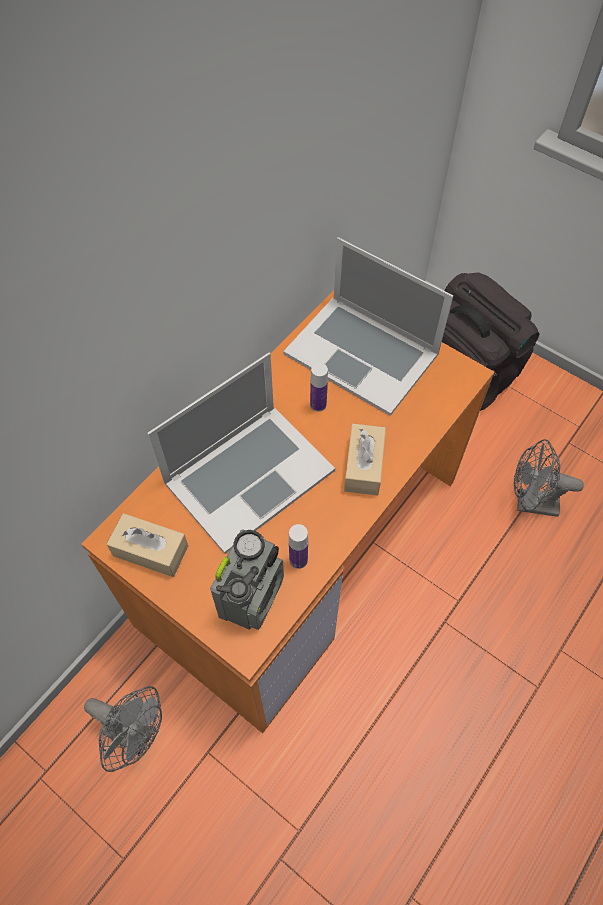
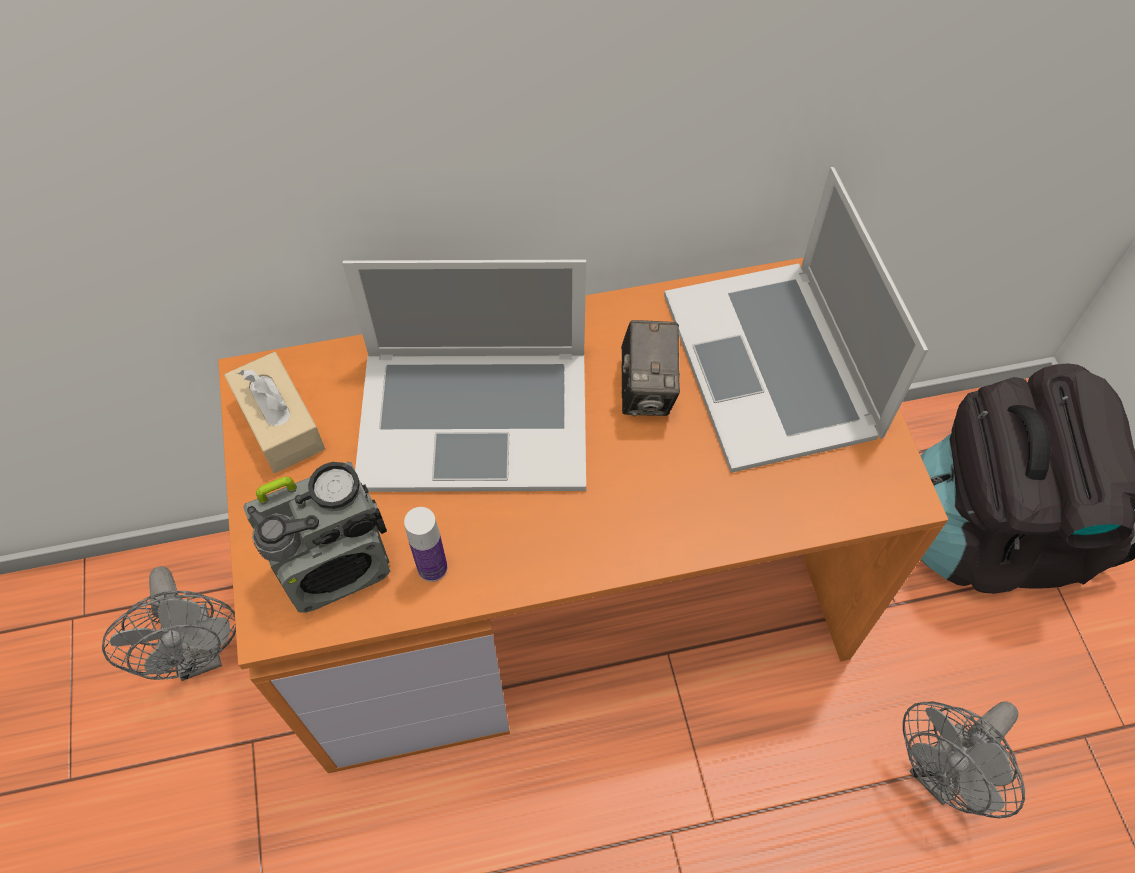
camera: 40 degrees right, 0 degrees up
bottle [310,363,328,412] -> camera [621,320,680,417]
beige tissue box [344,423,386,496] -> none
grey fan [514,439,584,517] -> grey fan turned 90 degrees counterclockwise [903,701,1025,818]

